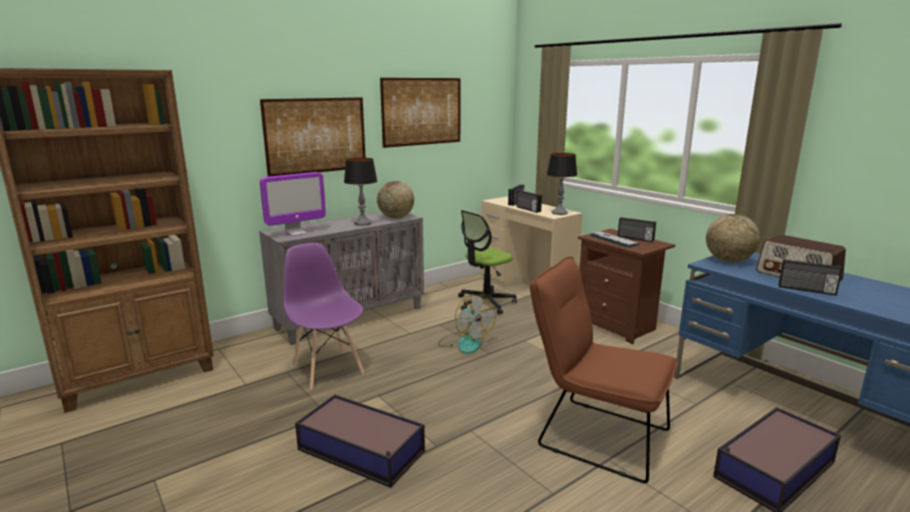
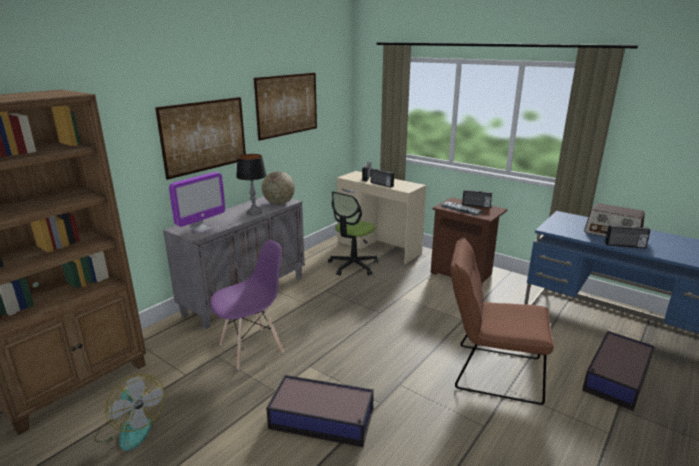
camera: 15 degrees left, 5 degrees up
purple chair [284,243,364,390] -> purple chair turned 105 degrees clockwise [210,240,284,370]
fan [438,294,496,354] -> fan moved to [94,374,165,451]
table lamp [547,153,577,215] -> none
globe [706,214,760,262] -> none

